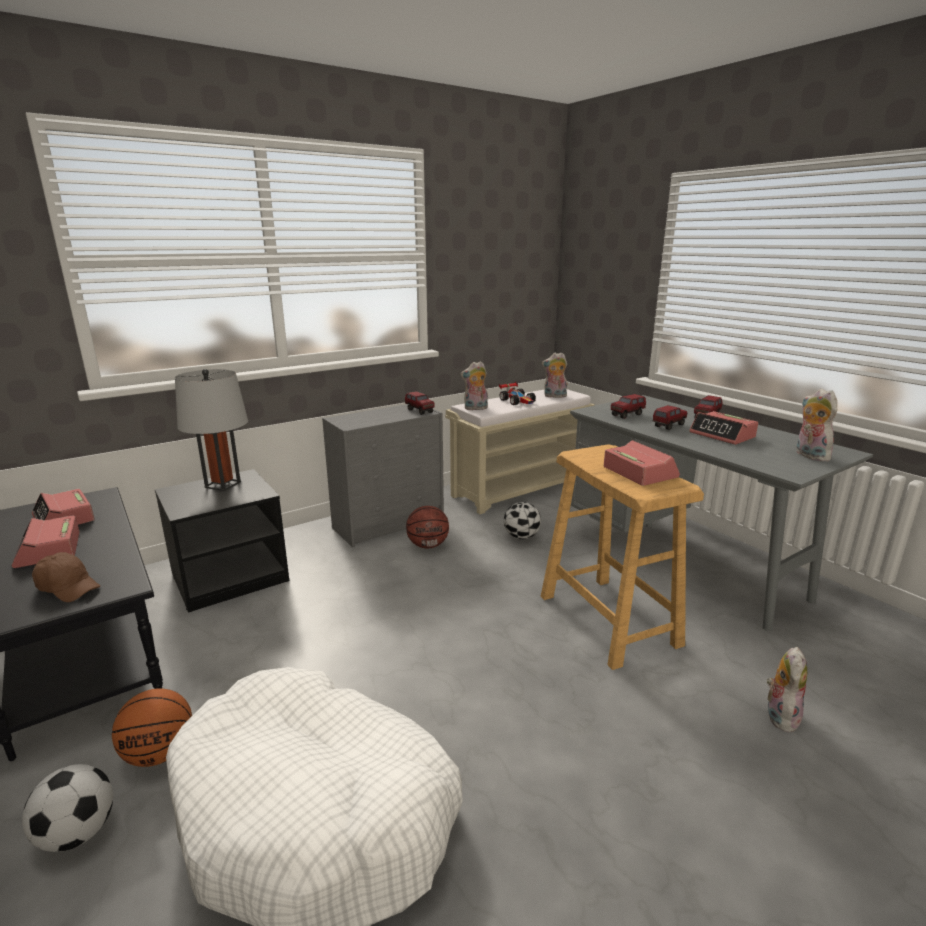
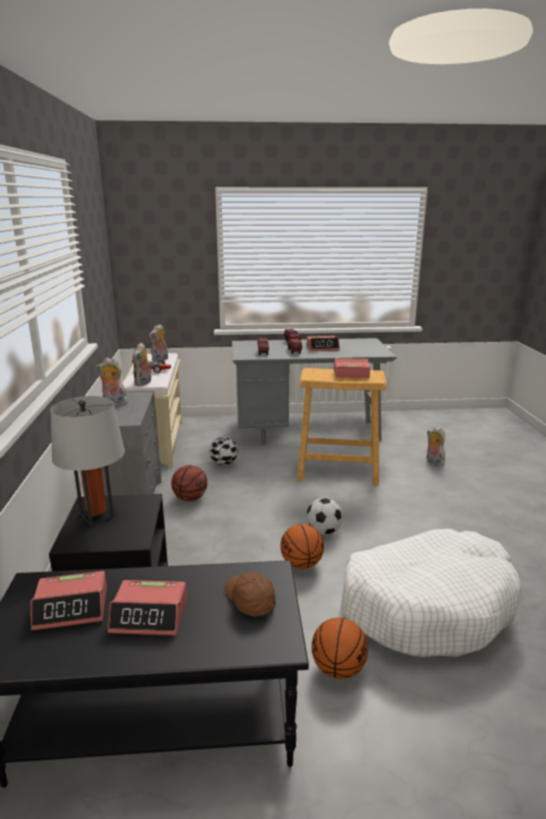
camera: 60 degrees left, 0 degrees up
football [22,764,113,852] -> football moved to [306,498,343,535]
brown cap [32,552,100,602] -> brown cap turned 90 degrees counterclockwise [224,572,276,616]
toy truck [405,391,434,415] -> none
plush toy [797,389,837,461] -> plush toy moved to [96,358,129,406]
none -> basketball [281,524,324,569]

